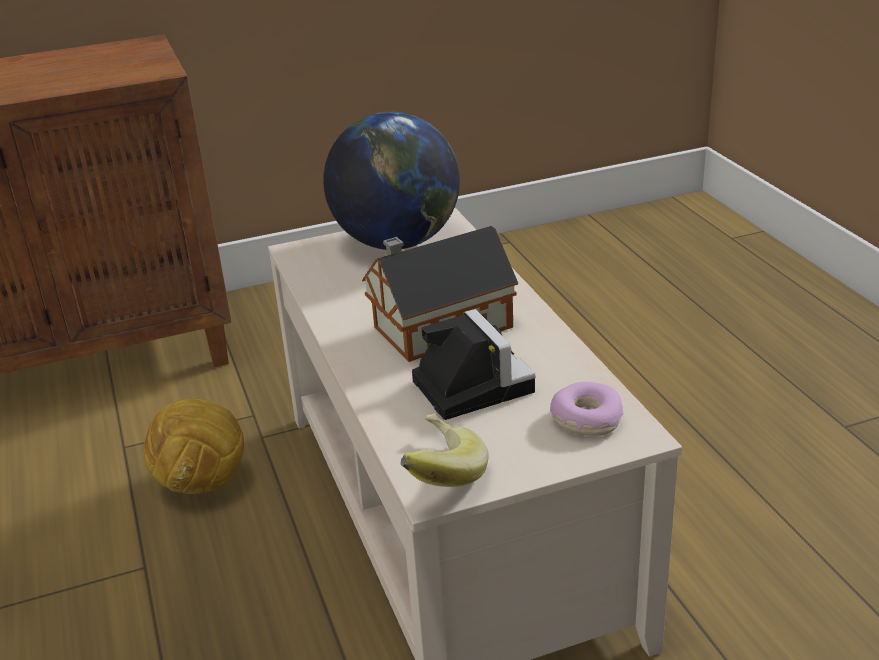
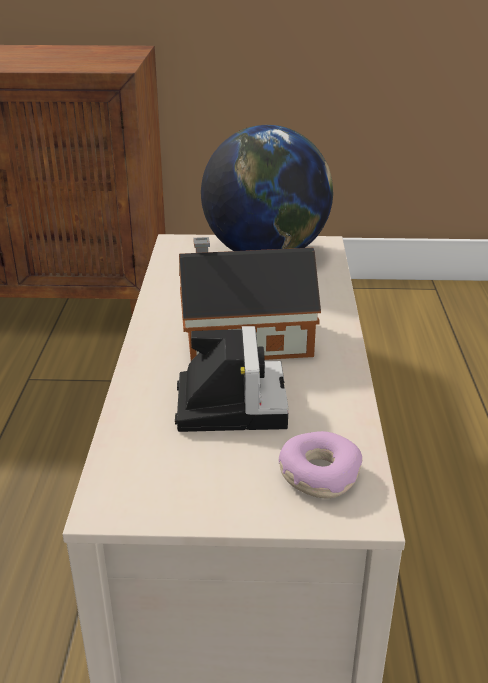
camera: 20 degrees right, 0 degrees up
football [144,398,244,494] -> none
banana [401,413,489,487] -> none

